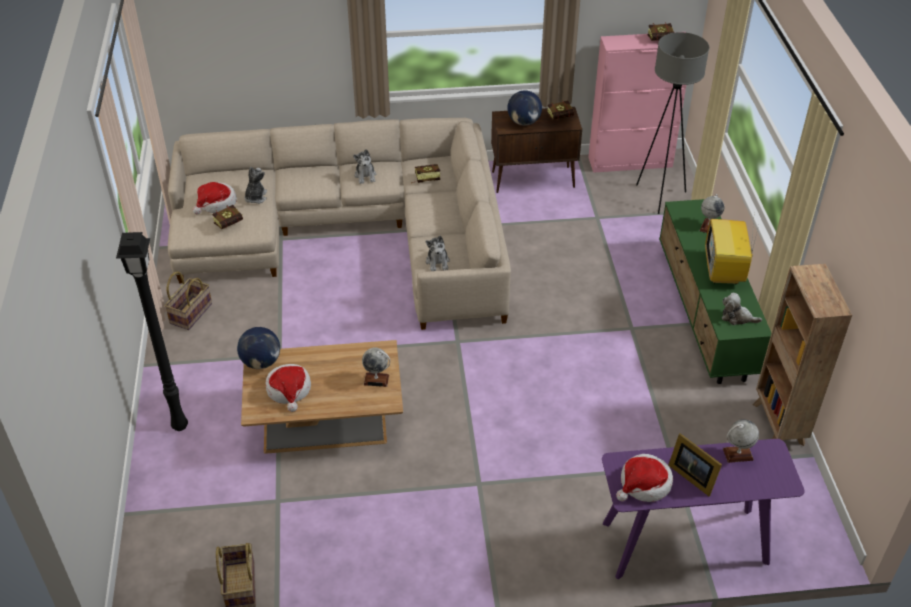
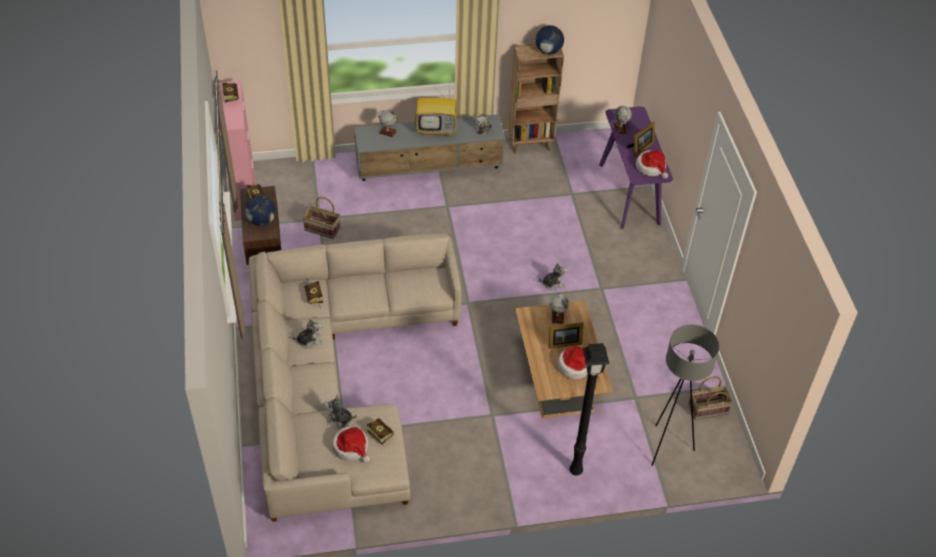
camera: 95 degrees left, 5 degrees up
basket [164,271,212,330] -> basket moved to [303,197,341,239]
globe [237,327,280,369] -> globe moved to [536,25,564,54]
plush toy [426,236,450,271] -> plush toy moved to [539,263,568,291]
grey floor lamp [636,32,709,214] -> grey floor lamp moved to [652,325,720,466]
green tv stand [659,199,771,384] -> grey tv stand [354,114,505,181]
none -> picture frame [549,322,584,349]

